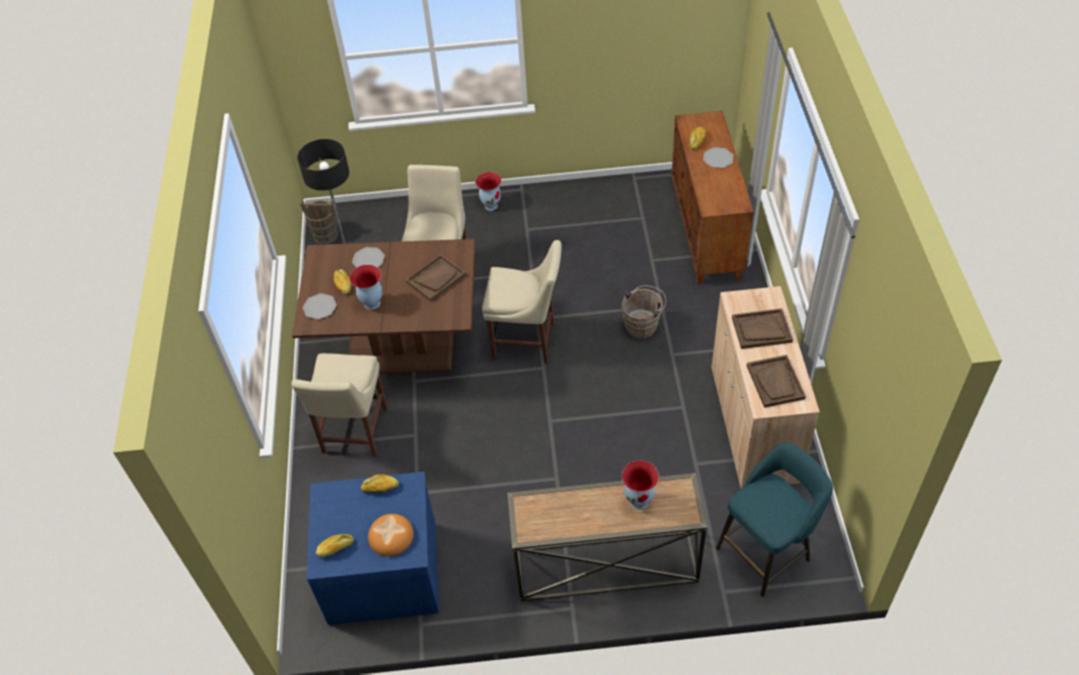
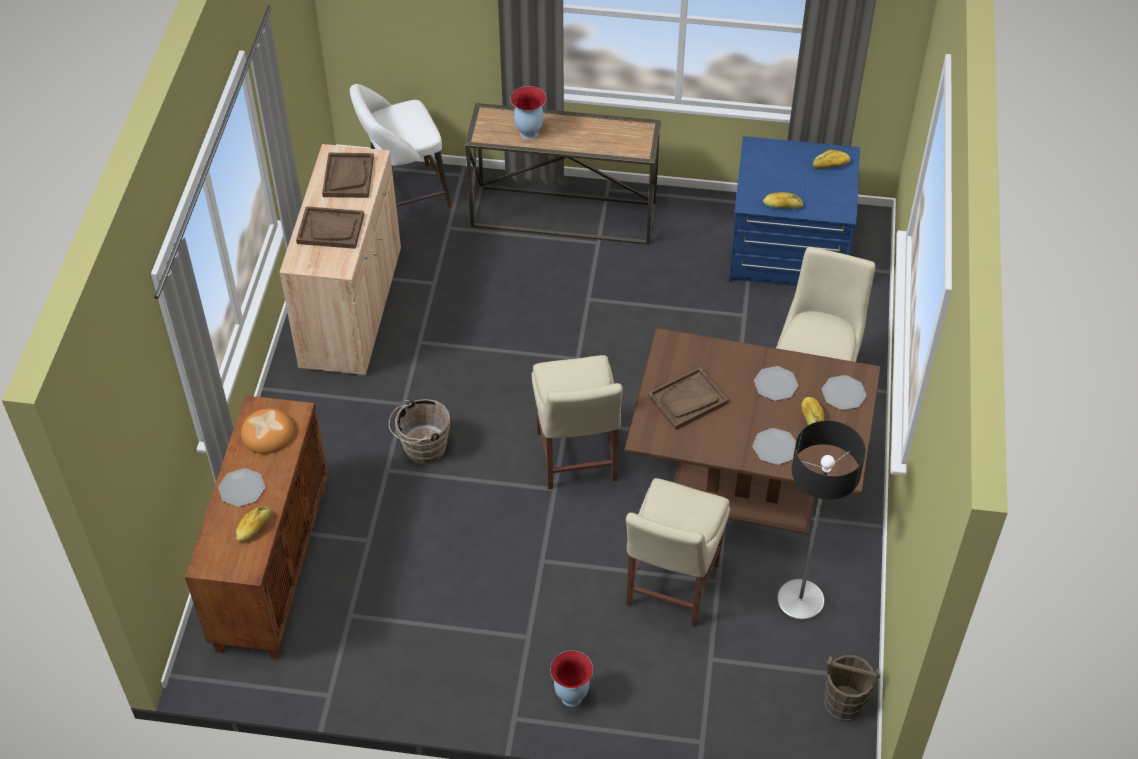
camera: 170 degrees left, 0 degrees up
vase [350,265,382,310] -> plate [754,366,798,401]
bread [368,514,414,556] -> bread moved to [241,408,294,454]
beige chair [482,240,562,363] -> beige chair turned 120 degrees counterclockwise [532,355,623,490]
turquoise stool [716,442,833,597] -> white stool [350,84,452,208]

